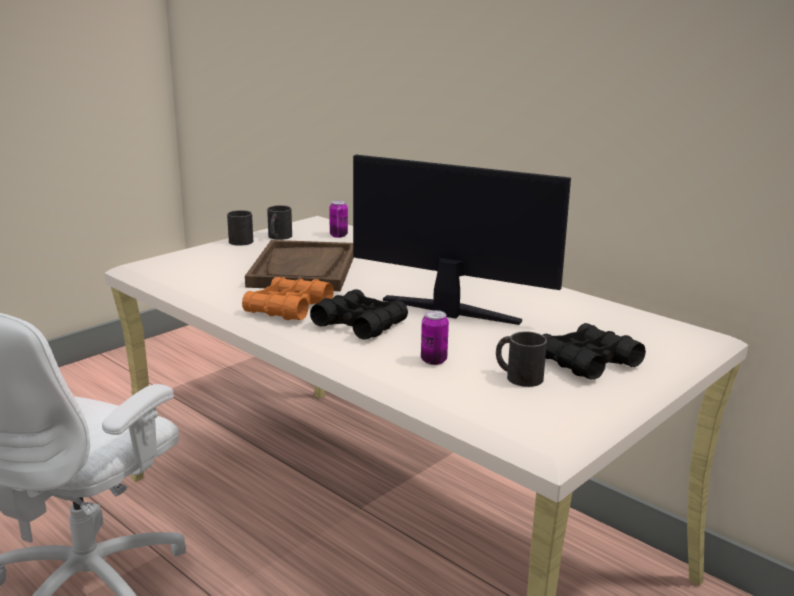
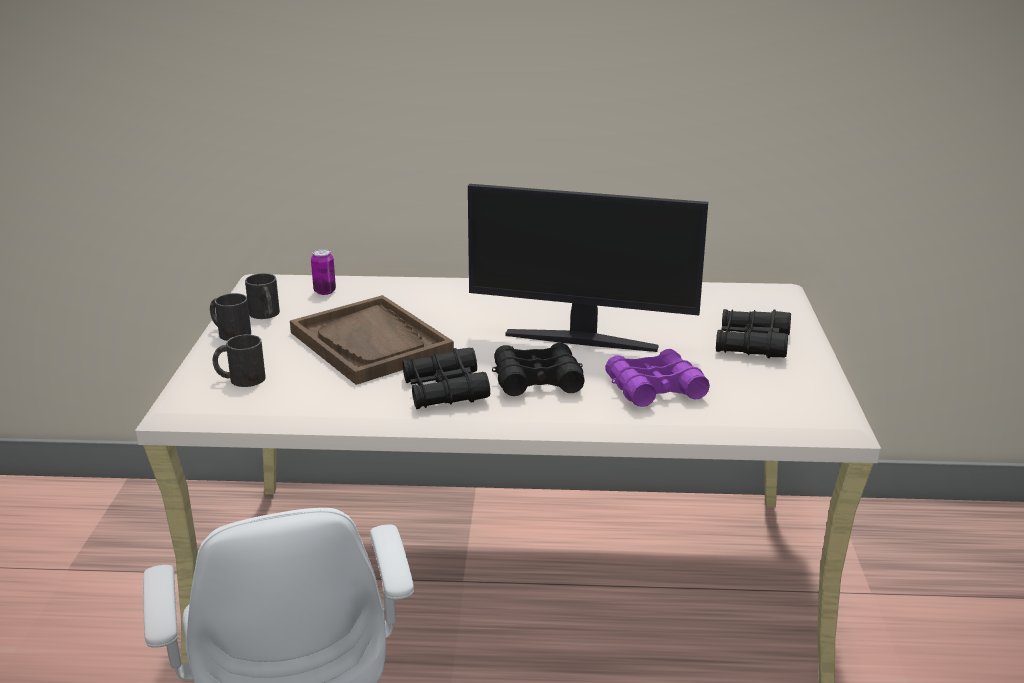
camera: 40 degrees left, 5 degrees up
orange binoculars [242,277,334,320] -> black binoculars [402,348,490,409]
monitor [353,155,571,325] -> monitor turned 150 degrees counterclockwise [468,184,708,352]
can [421,310,449,365] -> purple binoculars [605,349,710,407]
black mug [496,331,547,387] -> black mug moved to [213,334,266,387]

